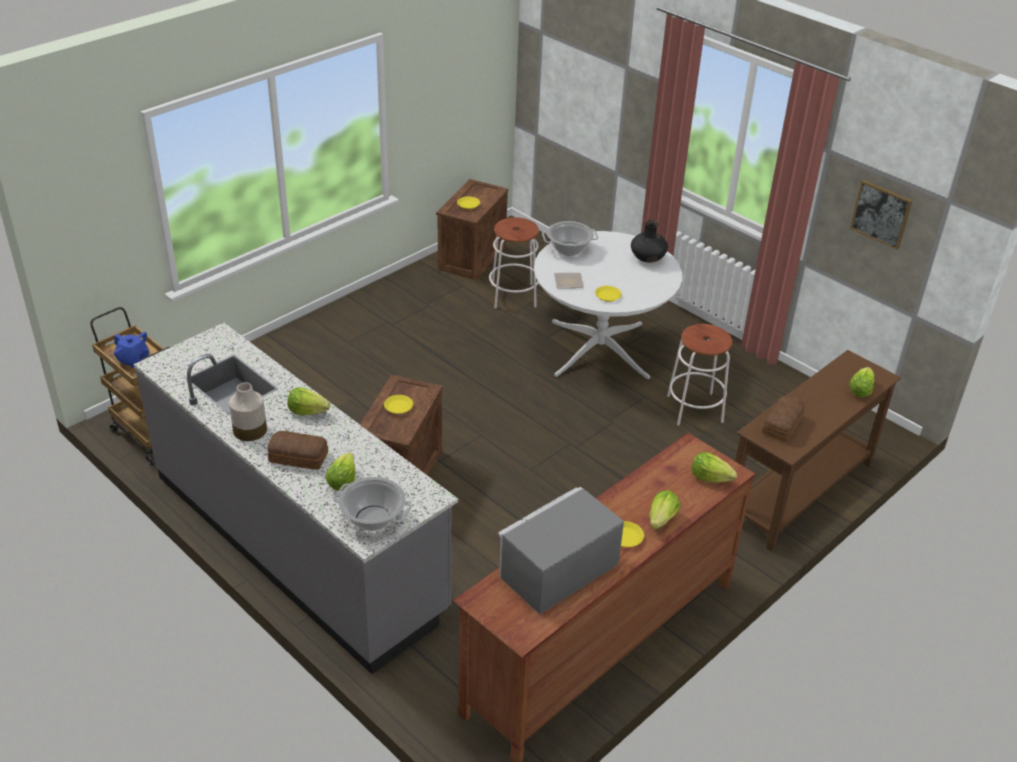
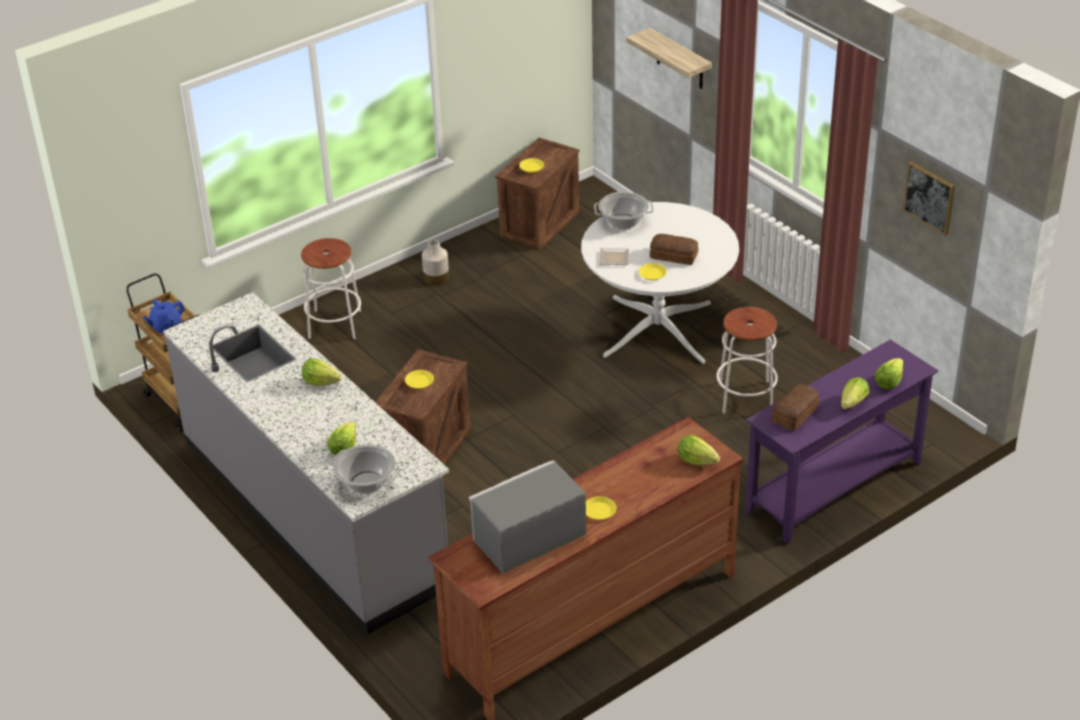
camera: 10 degrees right, 0 degrees up
blue teapot [114,332,149,368] -> blue teapot turned 105 degrees clockwise [142,299,185,334]
beige vase [229,383,267,441] -> beige vase moved to [422,240,449,285]
bread [268,431,328,470] -> bread moved to [650,234,698,265]
white stool [489,217,539,308] -> white stool moved to [301,238,361,339]
black vase [631,220,668,263] -> none
lettuce [649,490,680,530] -> lettuce moved to [841,377,870,409]
brown console table [735,350,901,552] -> purple console table [745,339,938,544]
none -> shelf [626,28,712,89]

